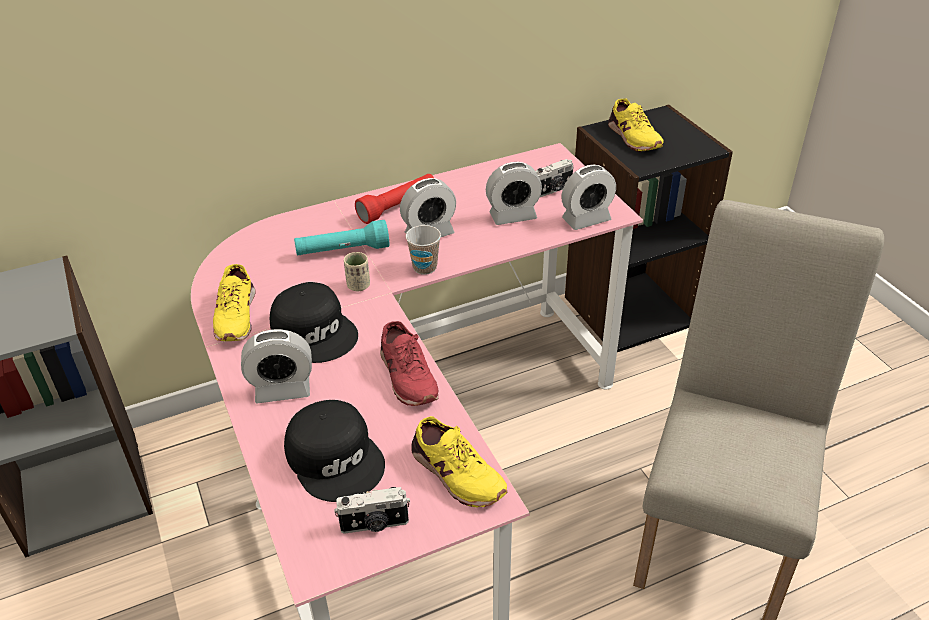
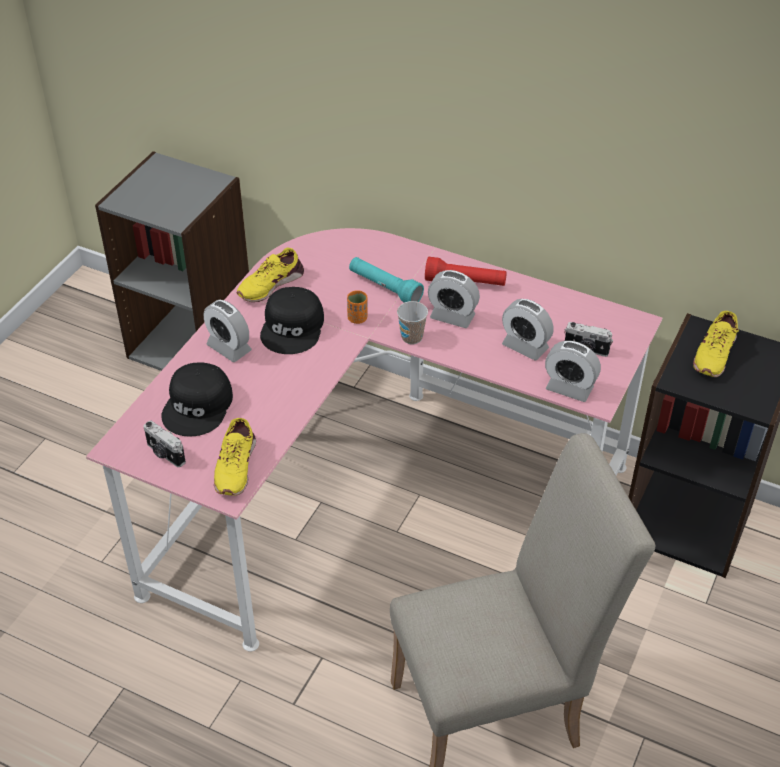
camera: 50 degrees right, 5 degrees up
beige cup [344,252,370,291] -> orange cup [347,290,368,324]
red shoe [380,321,438,406] -> none

